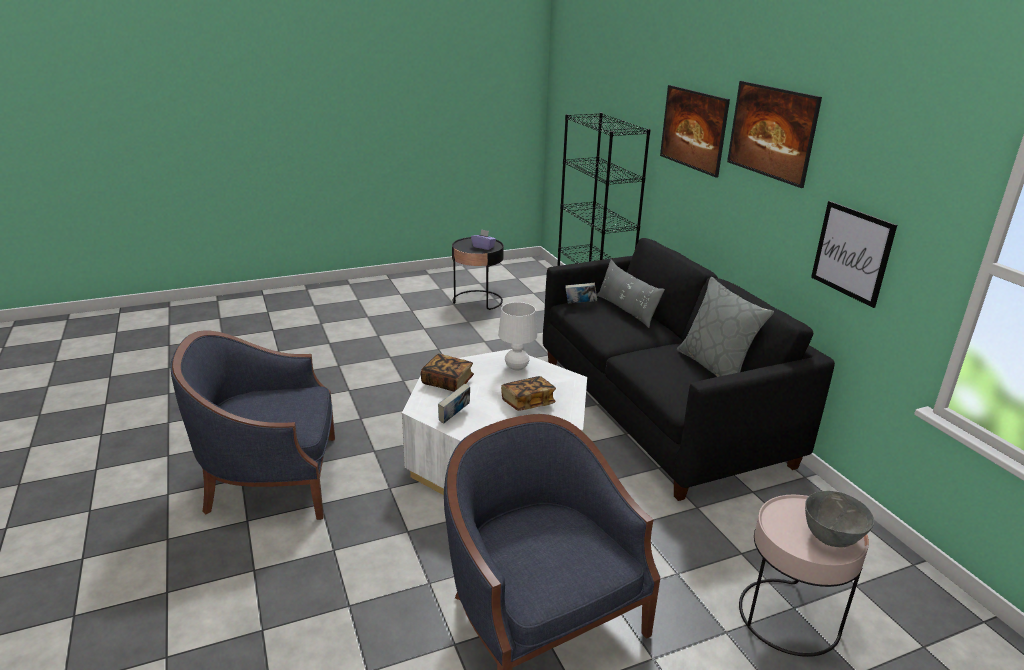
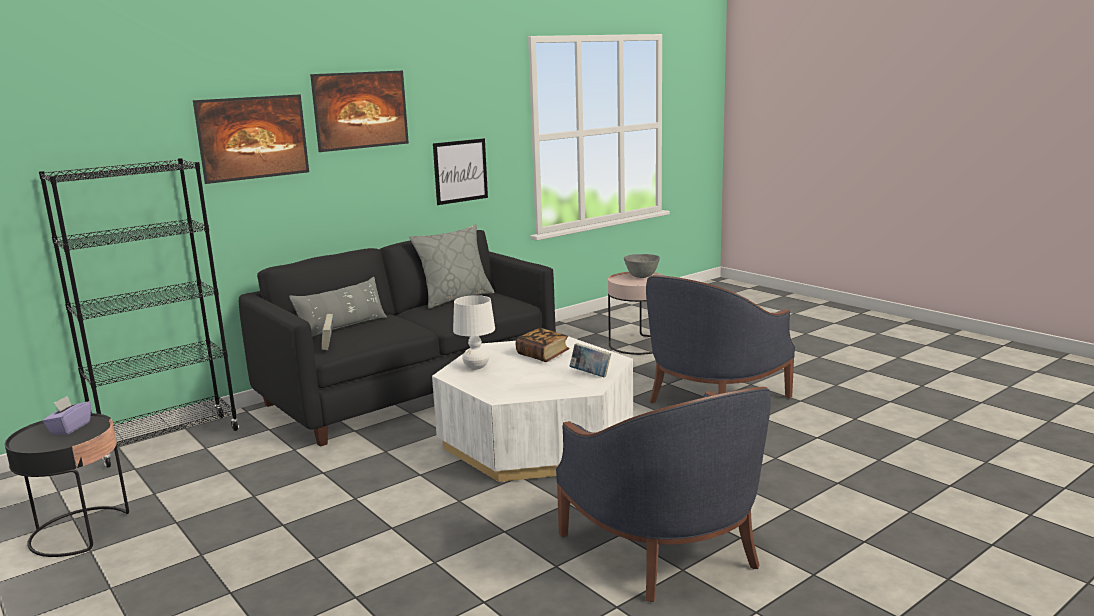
camera: 105 degrees left, 10 degrees down
book [421,353,474,392] -> none

